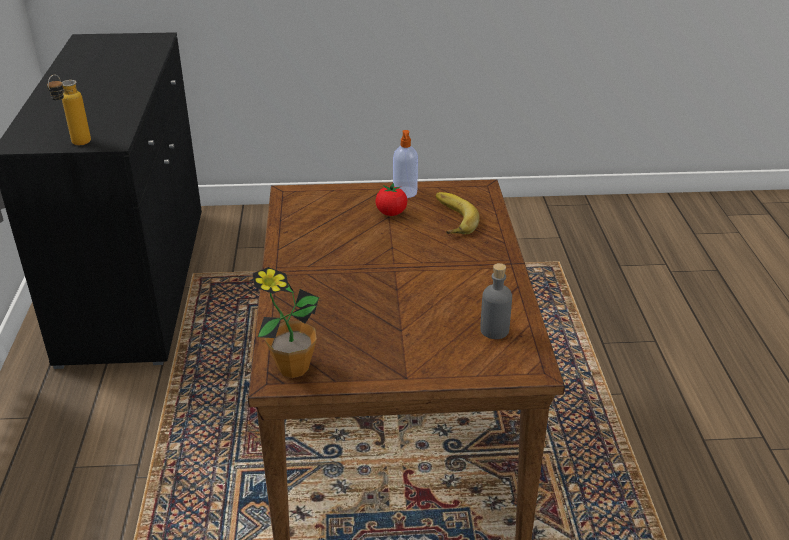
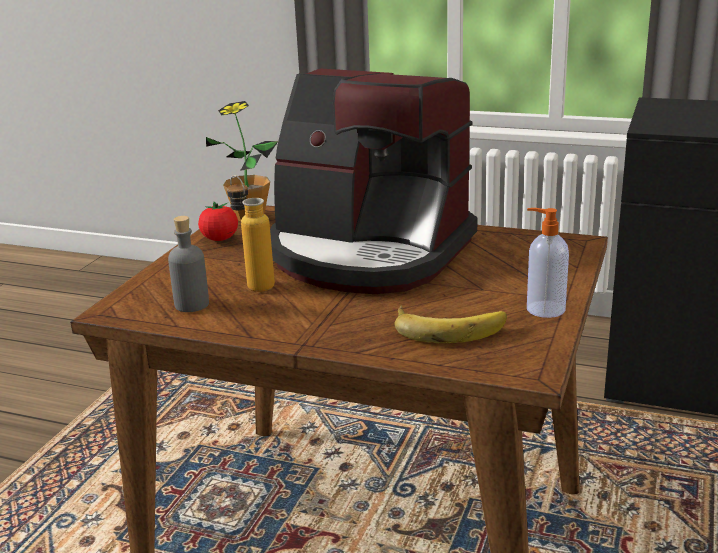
camera: 115 degrees right, 10 degrees down
bottle [47,75,91,145] -> bottle moved to [227,175,275,292]
tomato [375,183,407,216] -> tomato moved to [198,202,238,241]
none -> coffee machine [270,68,478,294]

